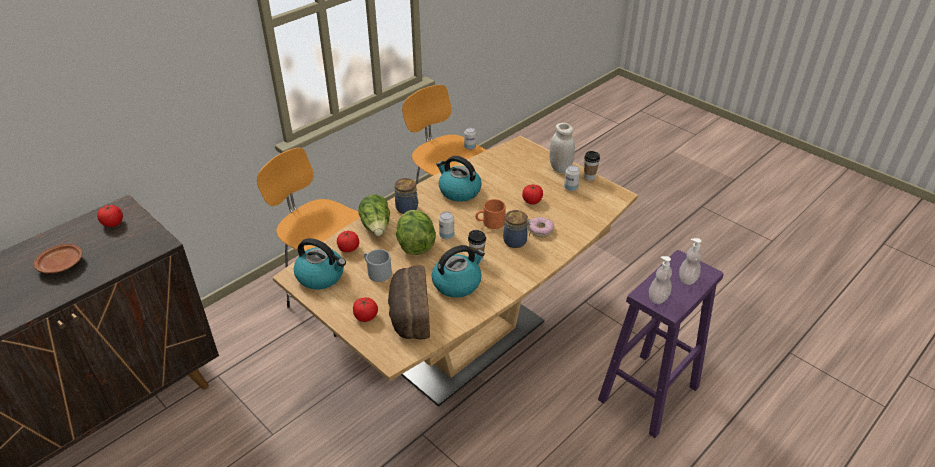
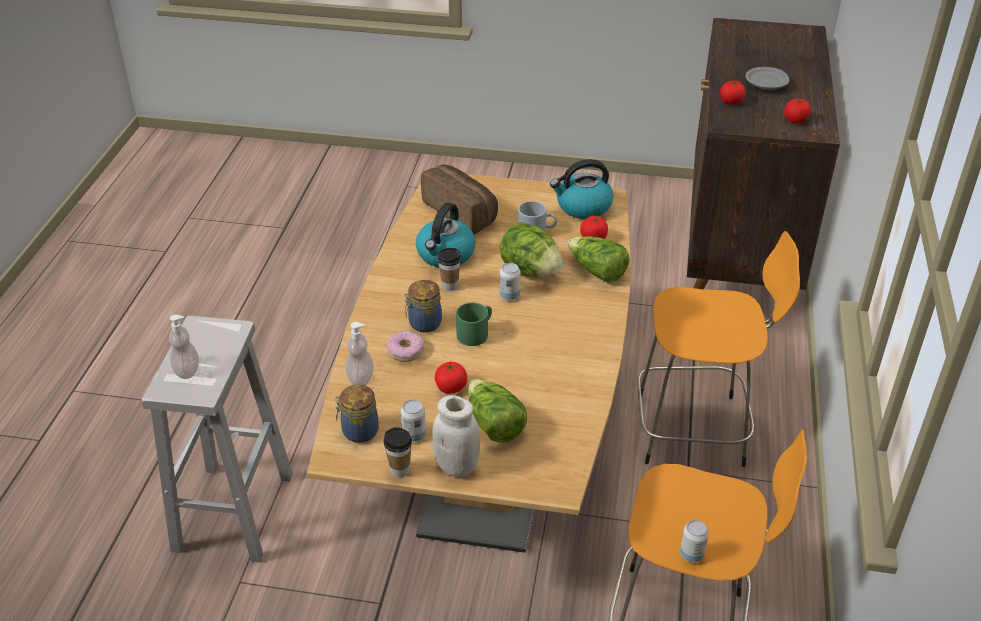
camera: 145 degrees right, 0 degrees up
brown plate [34,244,82,273] -> grey plate [746,67,789,90]
tomato [353,297,378,322] -> tomato moved to [720,81,746,104]
jar [395,178,418,214] -> jar moved to [335,385,379,443]
kettle [436,156,482,202] -> none
orange mug [475,199,506,229] -> green mug [456,303,492,346]
purple stool [598,250,723,438] -> white stool [142,316,293,563]
soap dispenser [649,256,672,304] -> soap dispenser moved to [345,322,374,386]
none -> lettuce [468,379,527,443]

